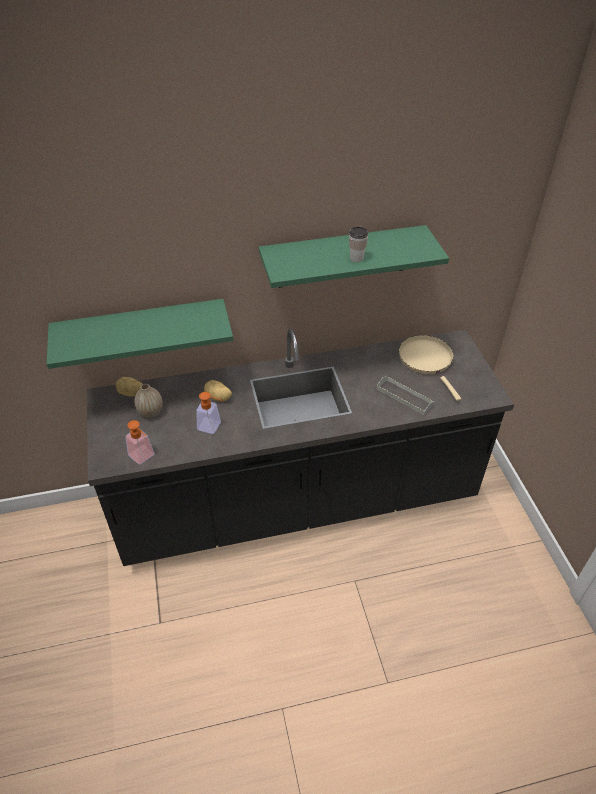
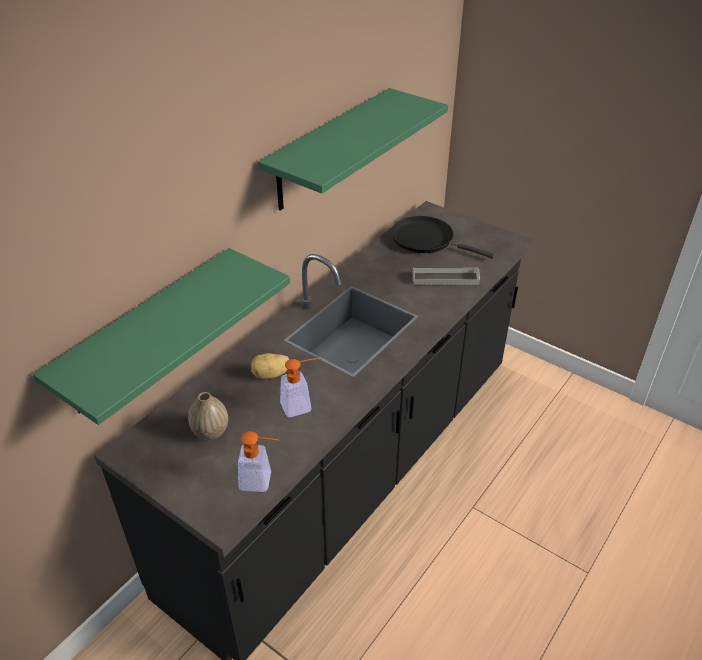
camera: 40 degrees left, 5 degrees down
potato [116,377,142,397] -> none
cup [349,226,368,262] -> none
beige frying pan [399,335,461,401] -> black frying pan [392,216,495,259]

